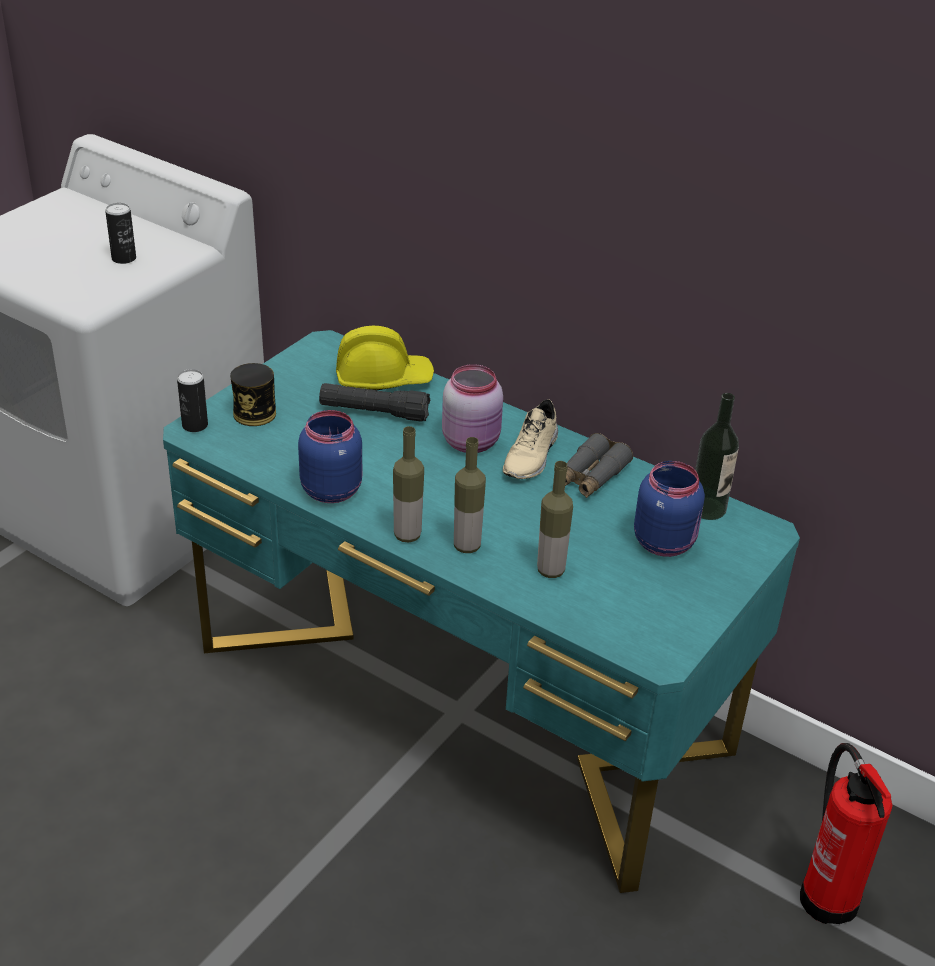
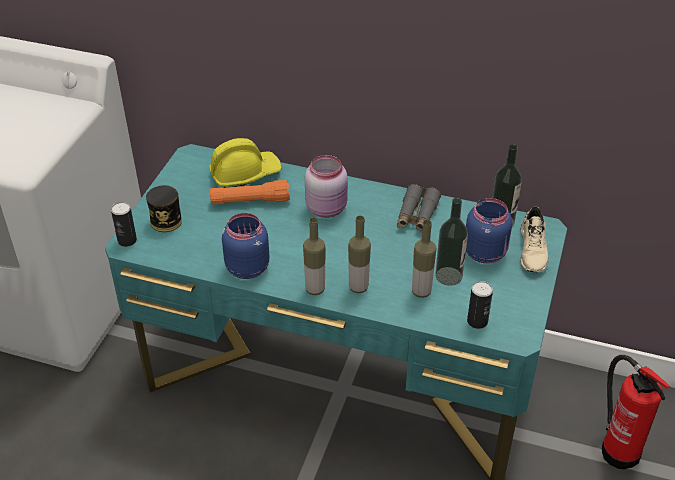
camera: 15 degrees left, 5 degrees up
can [105,203,136,264] -> can moved to [467,281,493,329]
black flashlight [319,383,430,421] -> orange flashlight [210,180,290,204]
beige shoe [503,399,558,479] -> beige shoe moved to [520,206,549,273]
none -> bottle [435,198,468,286]

